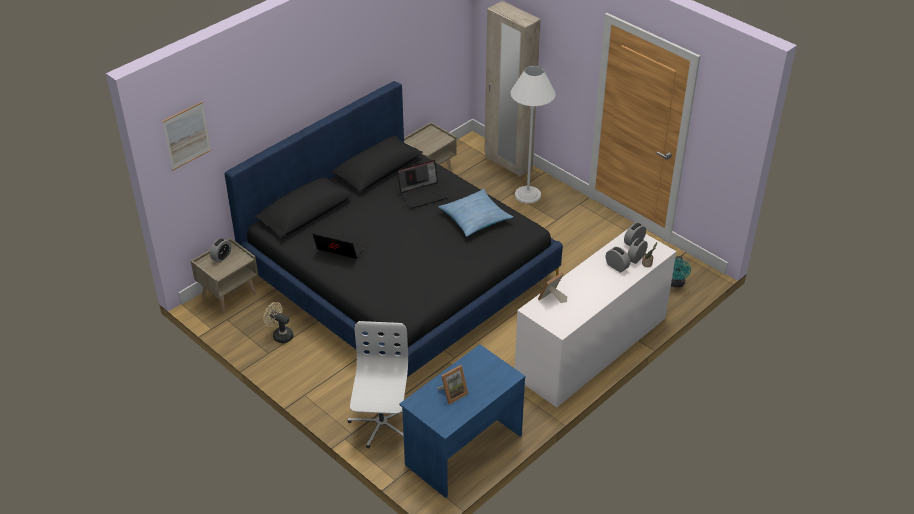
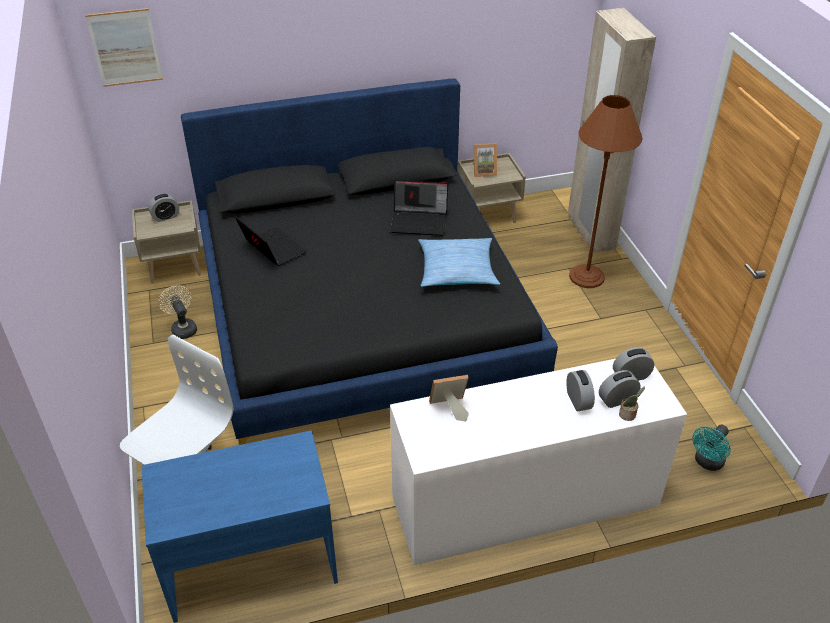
camera: 30 degrees right, 0 degrees up
picture frame [438,365,468,405] -> picture frame moved to [472,143,497,177]
white floor lamp [511,65,556,204] -> brown floor lamp [569,95,643,288]

